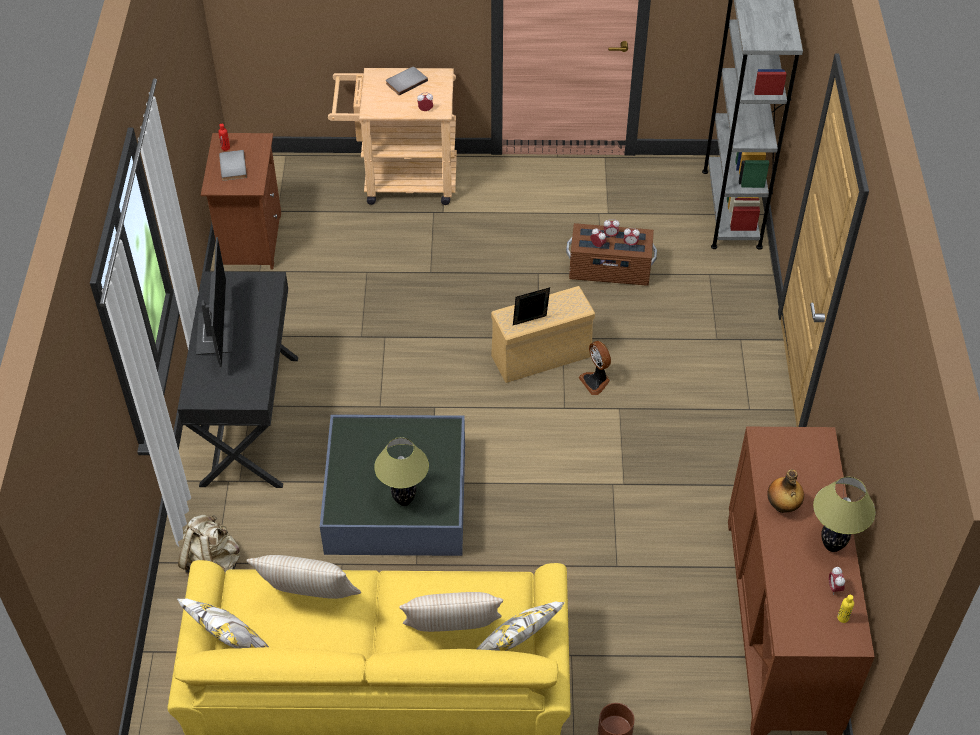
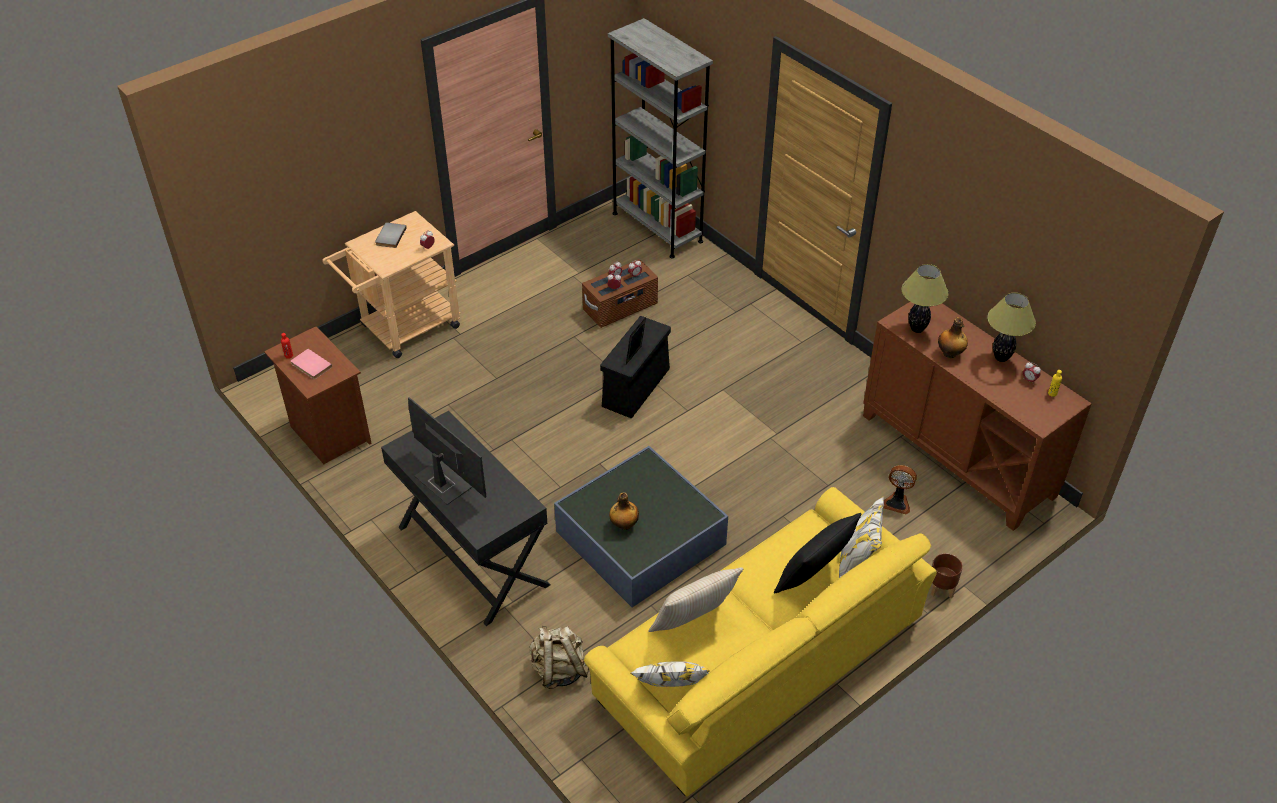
camera: 40 degrees left, 5 degrees down
grey book [219,150,247,181] -> pink book [291,349,332,379]
table lamp [374,437,429,506] -> table lamp moved to [901,264,949,333]
beige pillow [399,592,503,632] -> black pillow [774,513,862,594]
beige storage box [491,286,595,383] -> black storage box [600,316,671,418]
fan [578,341,611,395] -> fan moved to [884,465,917,514]
none -> bottle [609,492,639,530]

